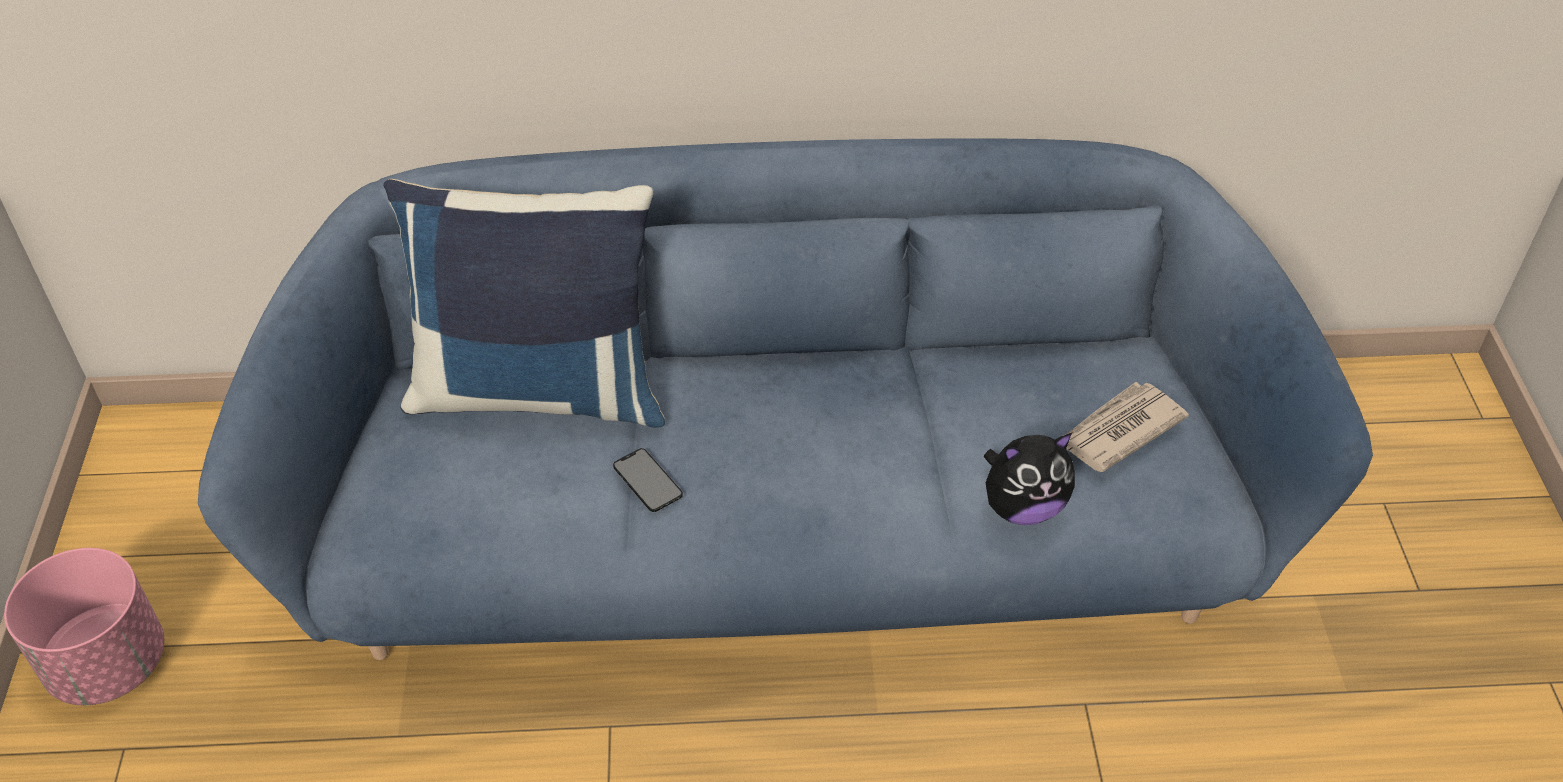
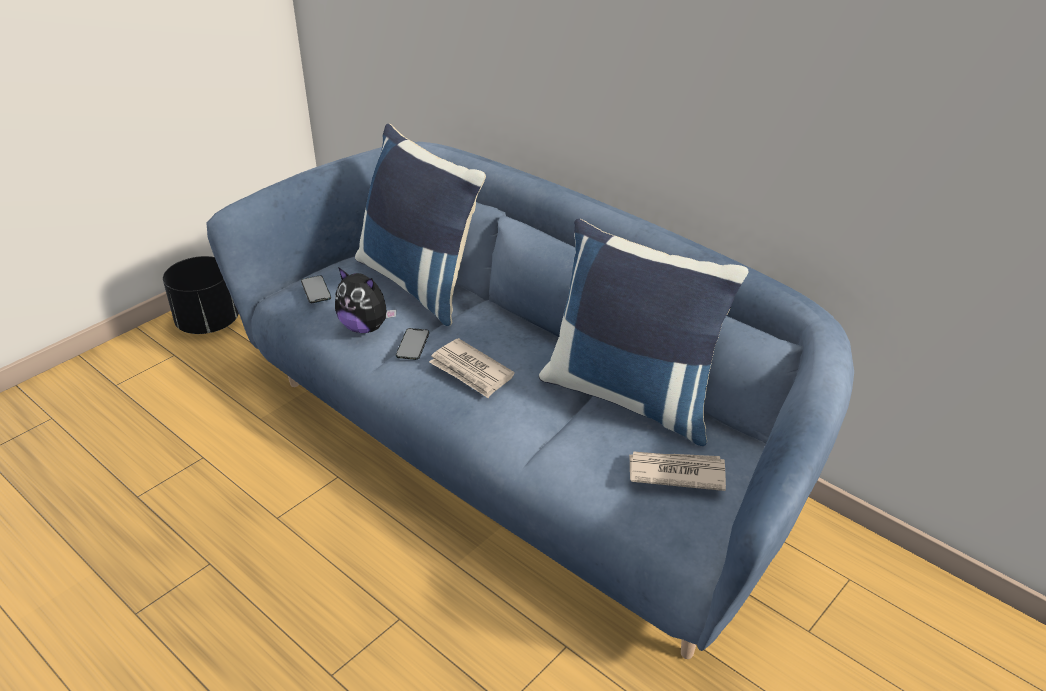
camera: 45 degrees right, 10 degrees down
pink planter [4,548,164,705] -> black planter [163,256,239,334]
plush toy [983,433,1075,525] -> plush toy moved to [335,267,396,333]
none -> phone [301,275,331,303]
none -> newspaper [429,338,515,398]
none -> blue pillow [539,219,749,446]

